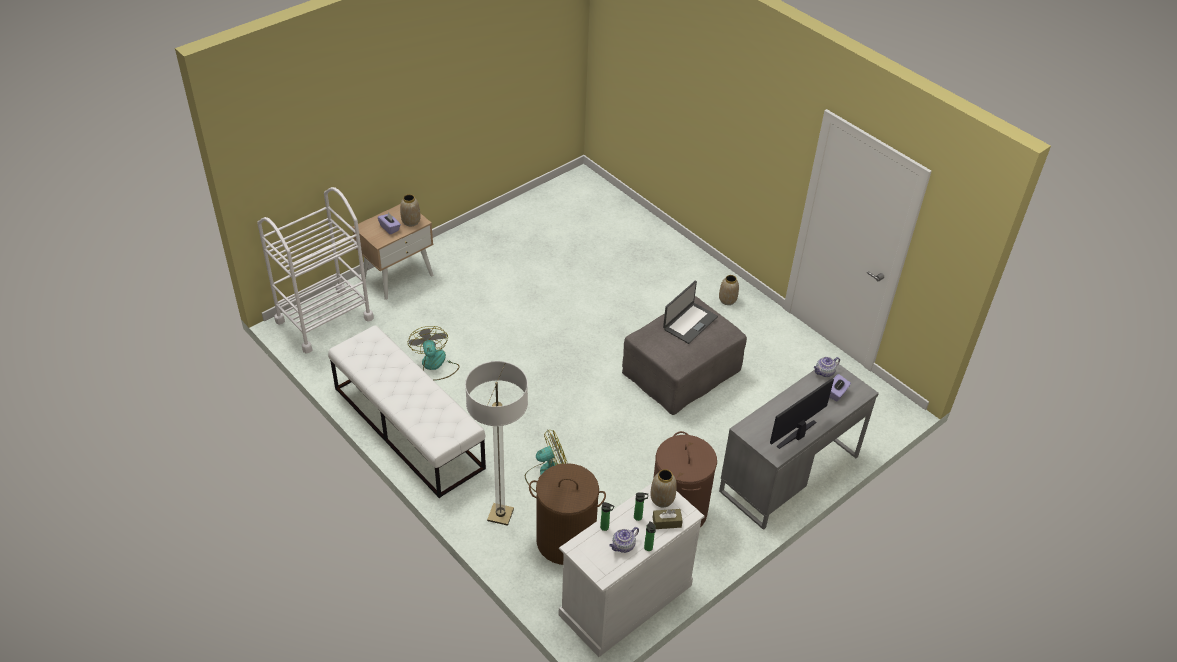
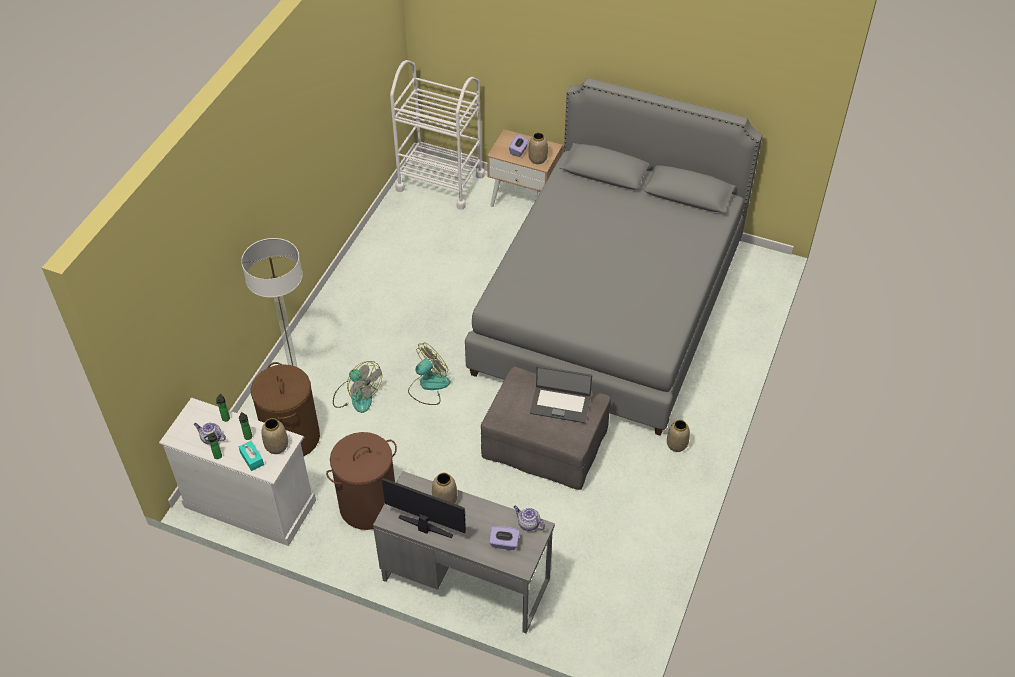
camera: 65 degrees right, 5 degrees up
white bench [328,325,486,498] -> none
fan [408,326,460,381] -> fan moved to [408,343,450,405]
brown tissue box [653,509,683,529] -> turquoise tissue box [239,441,264,471]
none -> vase [432,473,457,504]
none -> grey bed [465,78,763,436]

